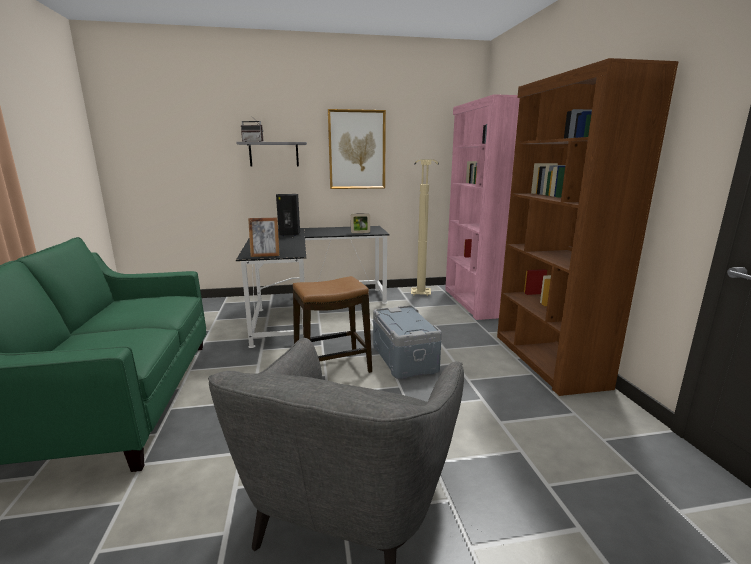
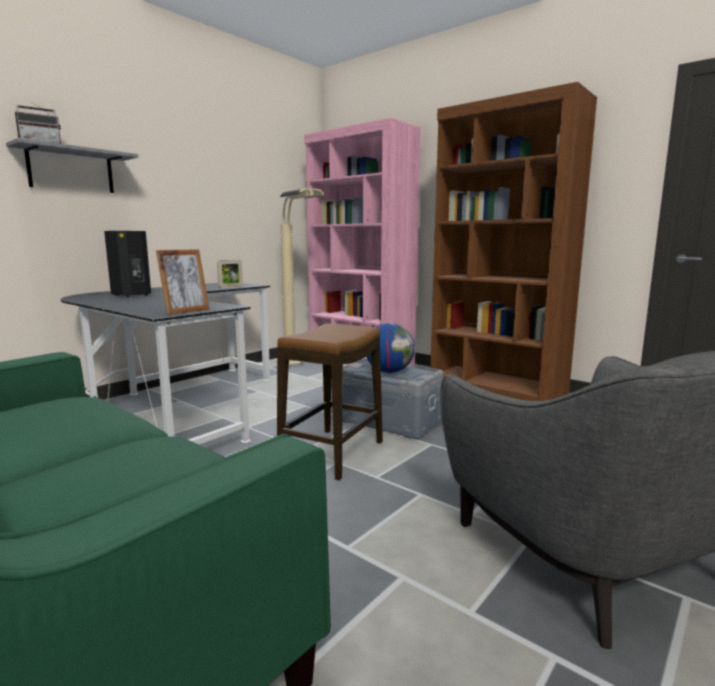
camera: 40 degrees left, 5 degrees down
picture [328,109,386,189] -> none
none -> globe [366,323,415,373]

